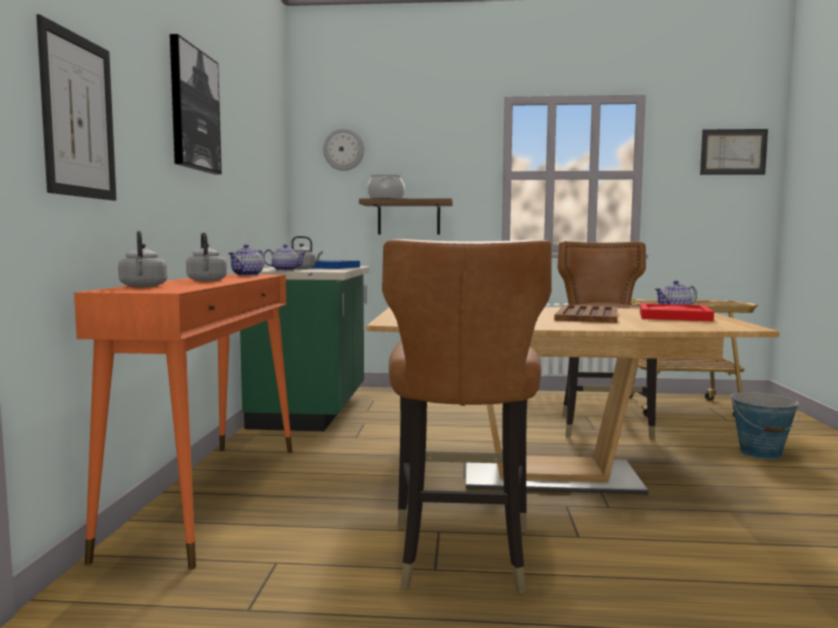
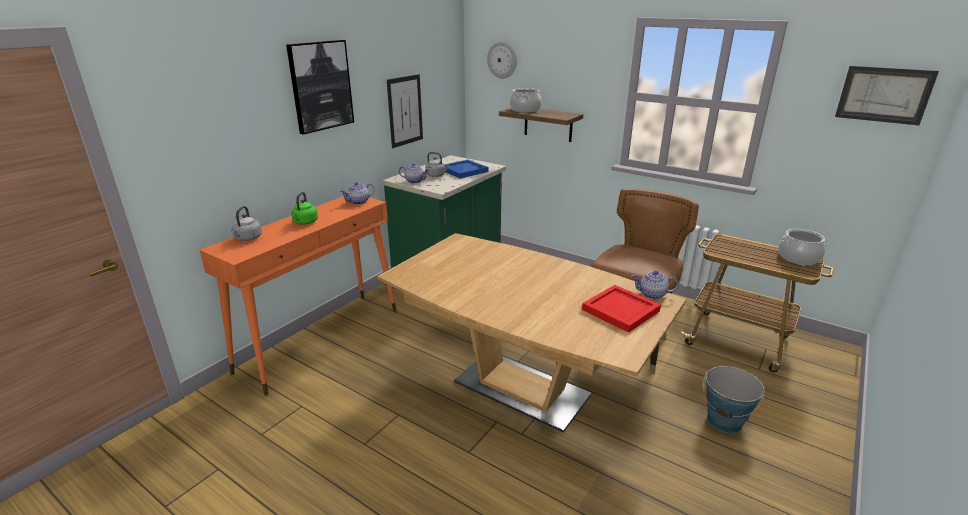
camera: 30 degrees right, 20 degrees up
picture [36,14,116,201] -> picture moved to [387,74,423,148]
grey kettle [186,232,227,281] -> green kettle [291,192,318,225]
brown chair [382,239,552,594] -> none
brown tray [554,305,618,323] -> none
none -> cooking pot [778,229,827,265]

